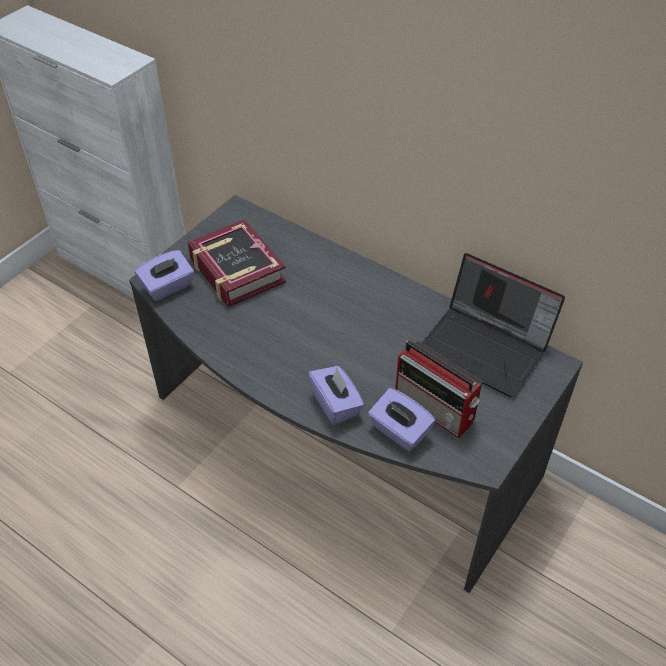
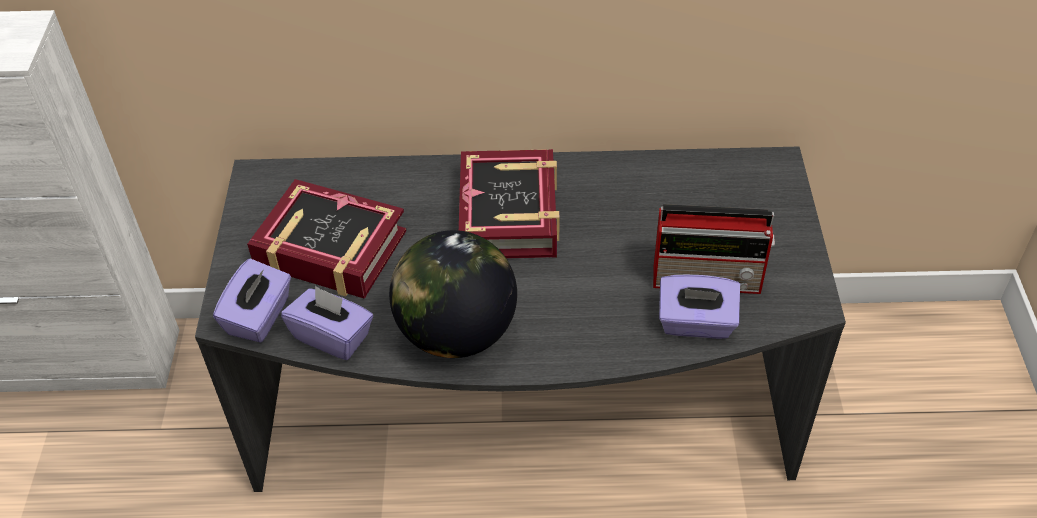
camera: 35 degrees left, 0 degrees up
purple tissue box [308,366,364,425] -> purple tissue box moved to [281,286,373,360]
laptop [422,253,565,397] -> none
none -> globe [389,230,517,358]
none -> book [459,149,560,259]

